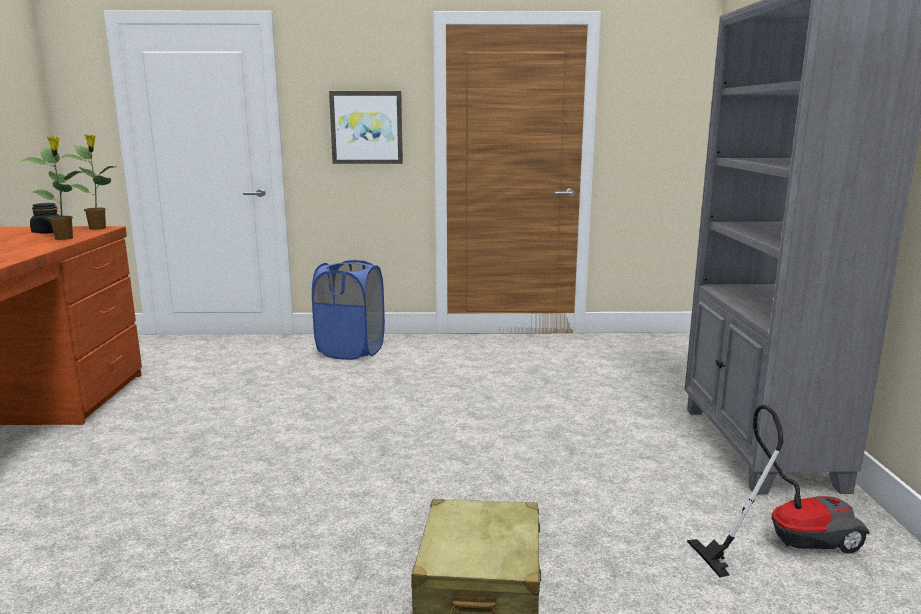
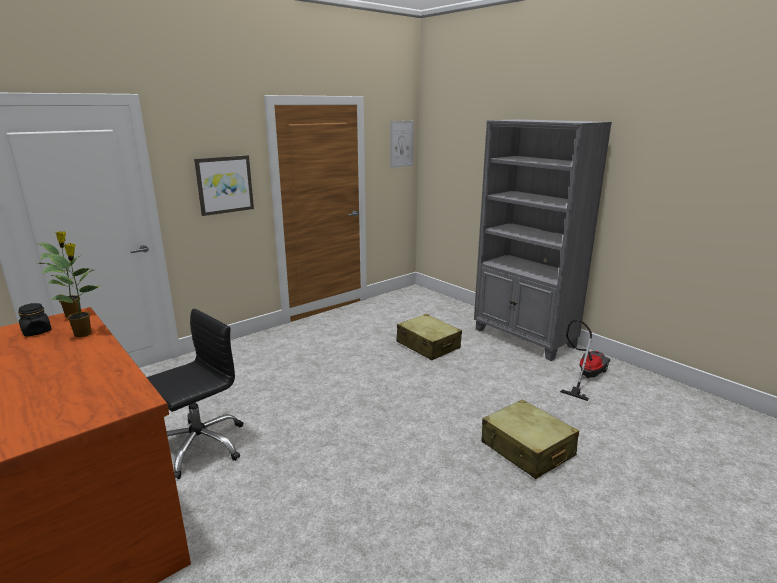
camera: 40 degrees left, 5 degrees up
blue laundry basket [312,260,385,360] -> none
none -> black office chair [147,308,243,479]
none -> picture [390,121,414,168]
none -> beige suitcase [397,314,462,360]

